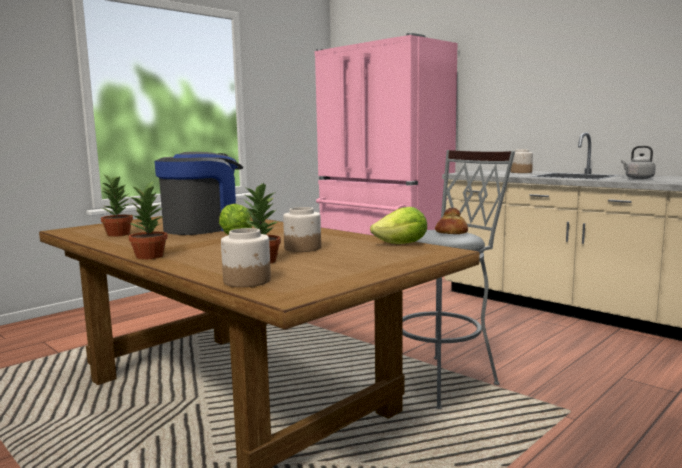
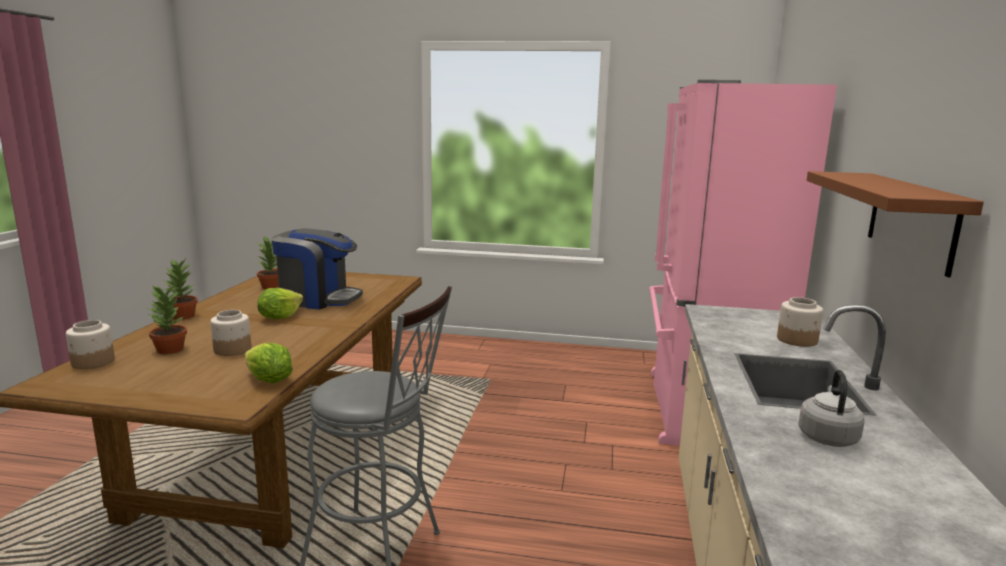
camera: 55 degrees right, 5 degrees up
bread [435,208,468,234] -> none
none -> brown shelf [807,171,984,277]

